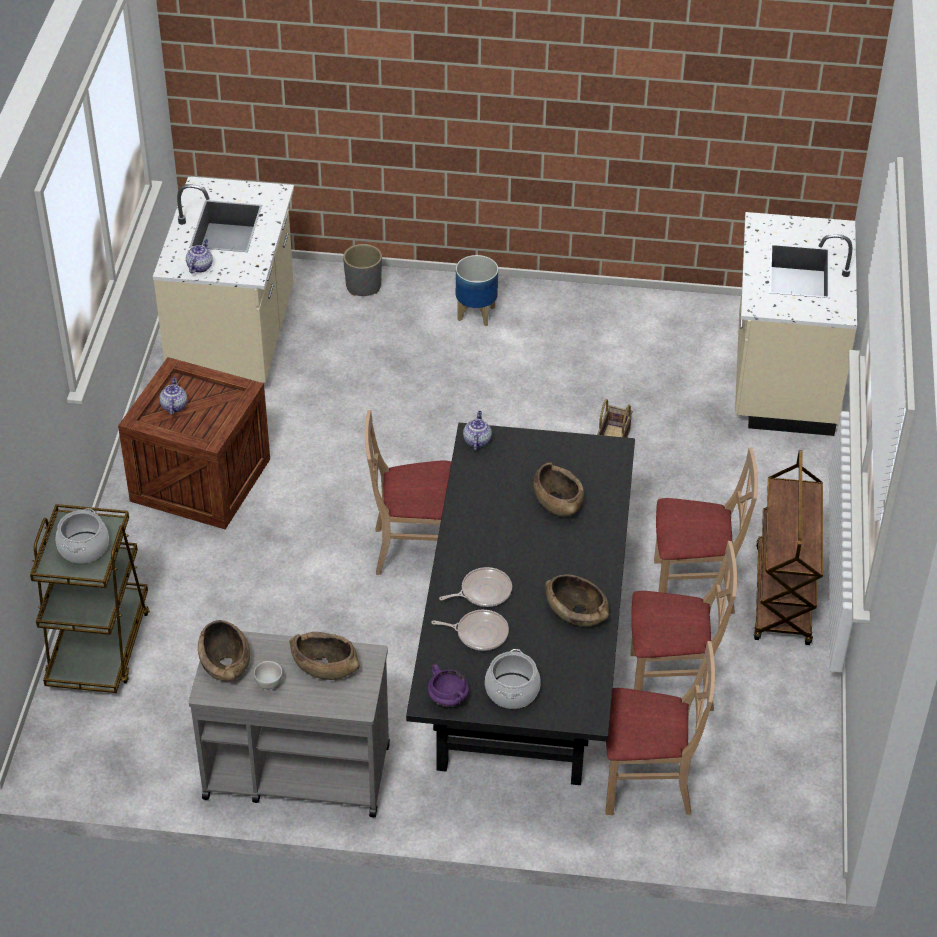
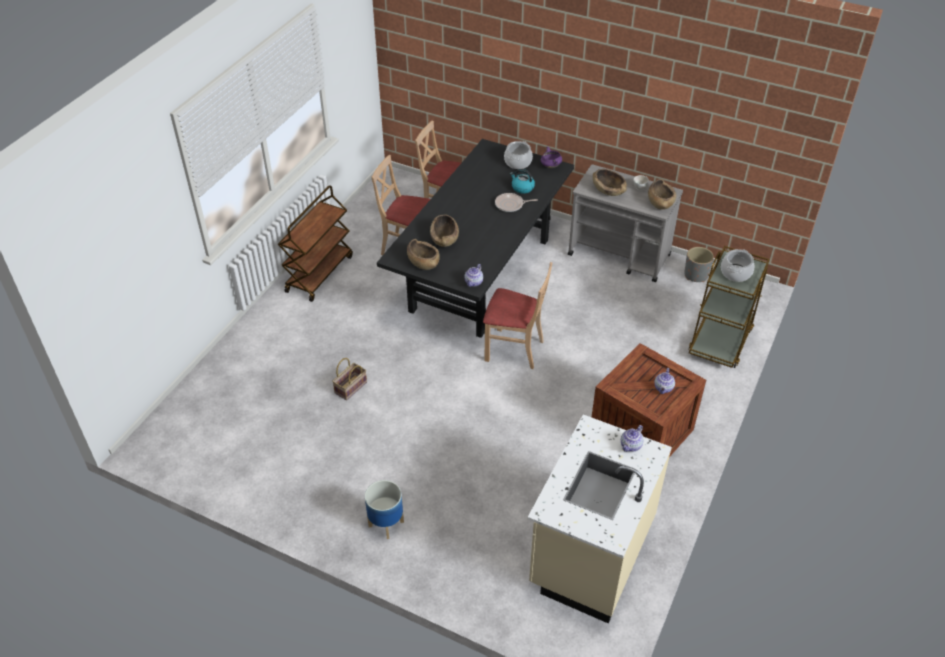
camera: 160 degrees left, 0 degrees up
grey planter [343,244,382,296] -> grey planter moved to [684,247,714,282]
frying pan [431,610,509,651] -> kettle [510,169,535,194]
brown bowl [545,574,609,627] -> brown bowl moved to [407,239,440,270]
beige chair [654,447,758,614] -> none
beige counter [735,212,857,436] -> none

